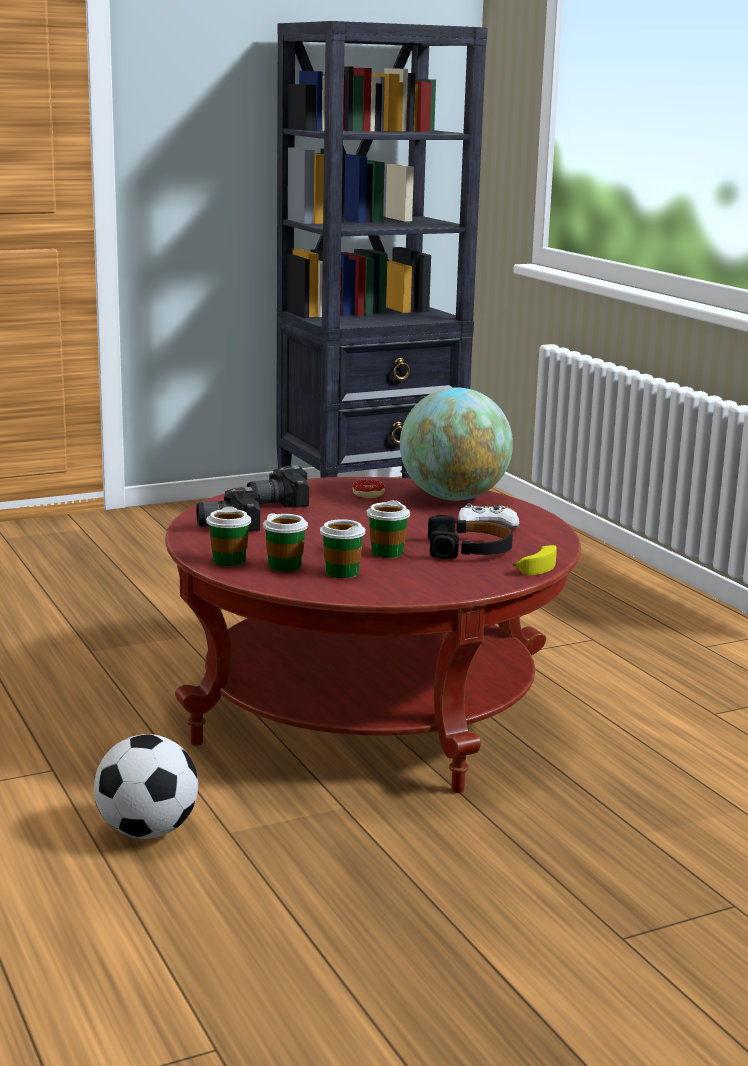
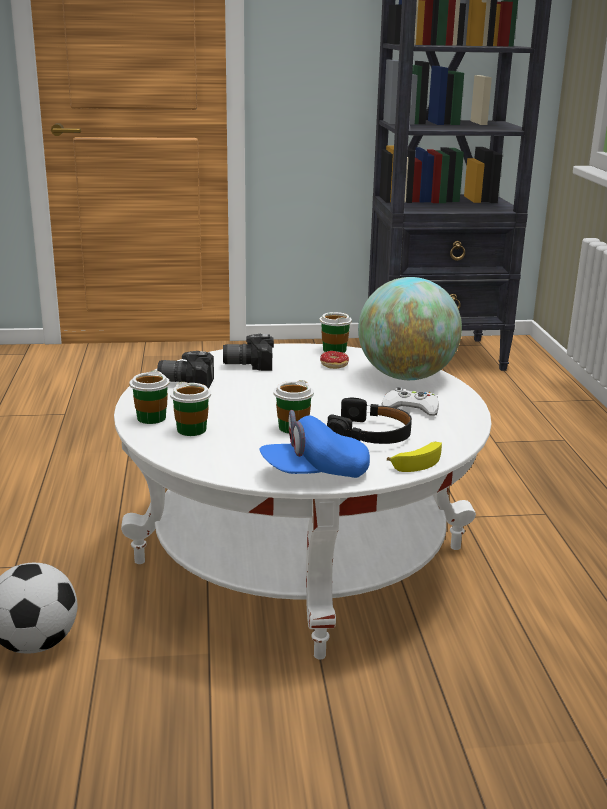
camera: 20 degrees right, 5 degrees up
red coffee table [165,477,581,793] -> white coffee table [114,343,491,660]
cup [320,519,365,578] -> cup moved to [319,312,352,353]
none -> blue cap [259,410,370,478]

